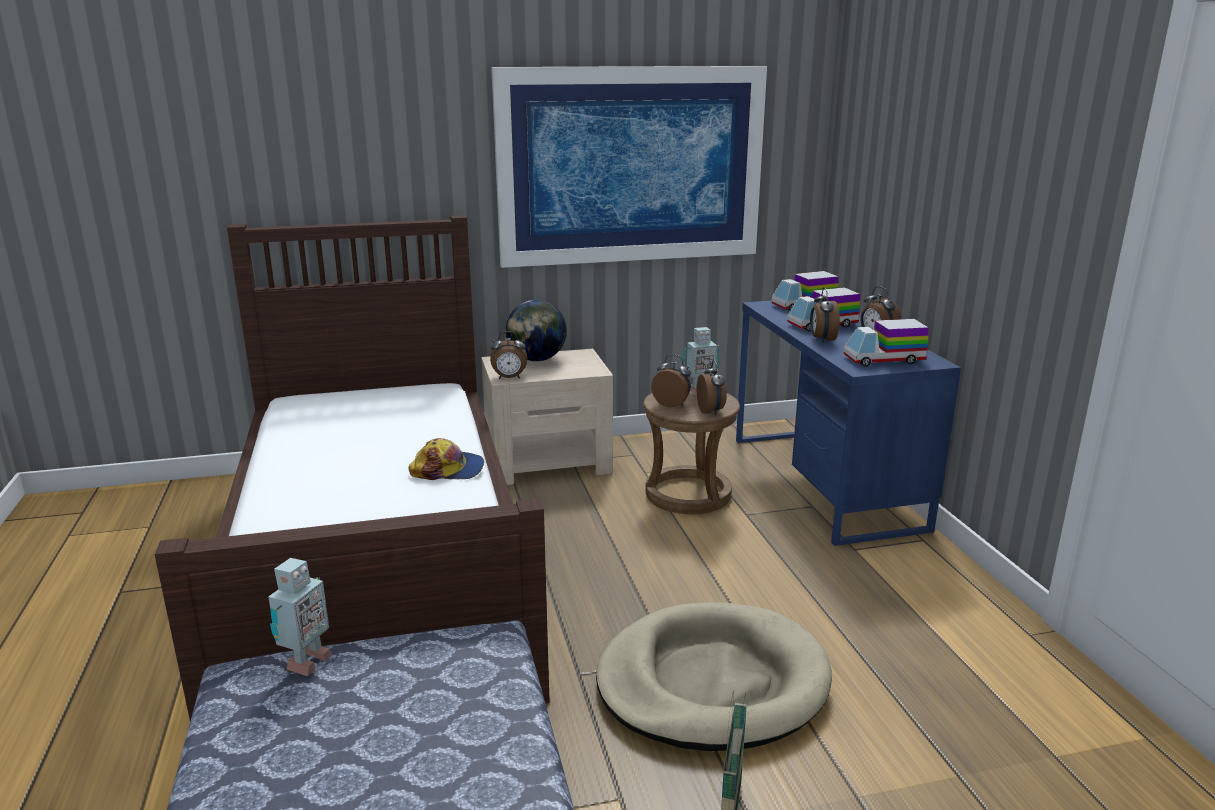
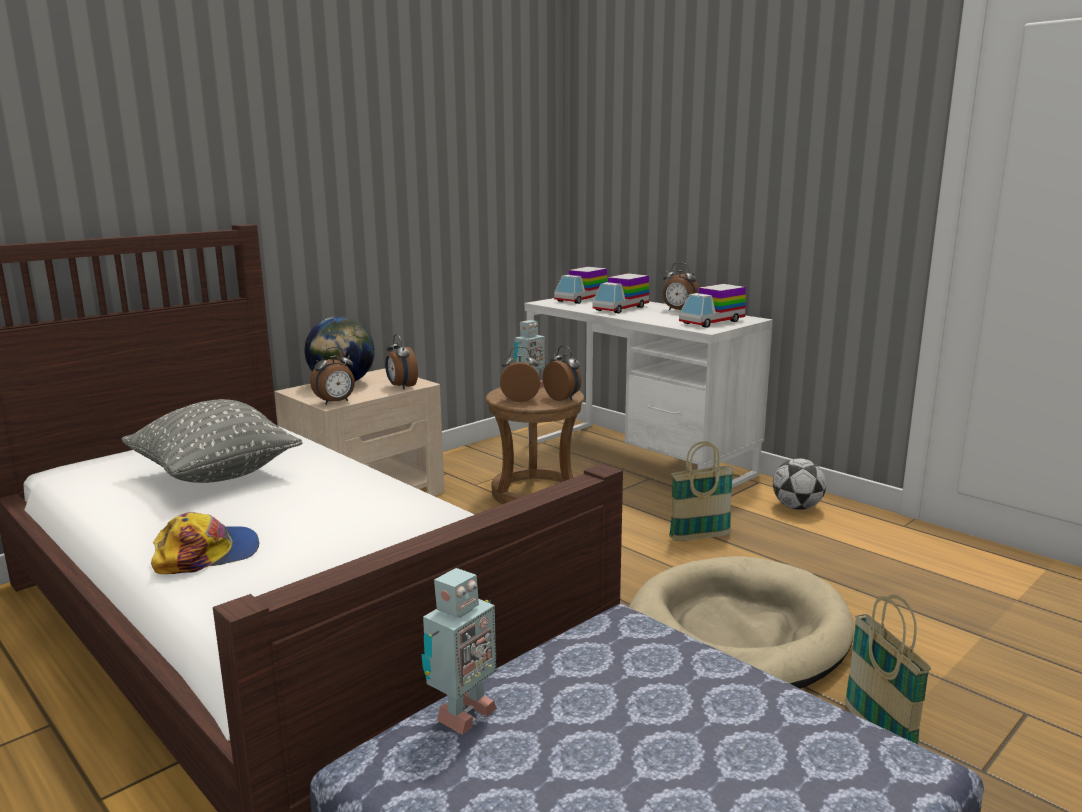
camera: 30 degrees left, 5 degrees down
toy robot [268,558,332,676] -> toy robot turned 45 degrees clockwise [422,568,497,735]
cap [409,438,484,480] -> cap moved to [151,512,259,574]
picture [491,66,767,268] -> none
blue desk [736,301,961,546] -> white desk [525,297,773,488]
alarm clock [810,287,840,343] -> alarm clock moved to [385,335,418,390]
none -> grey pillow [122,399,303,483]
none -> basket [669,441,734,541]
none -> football [773,459,826,510]

